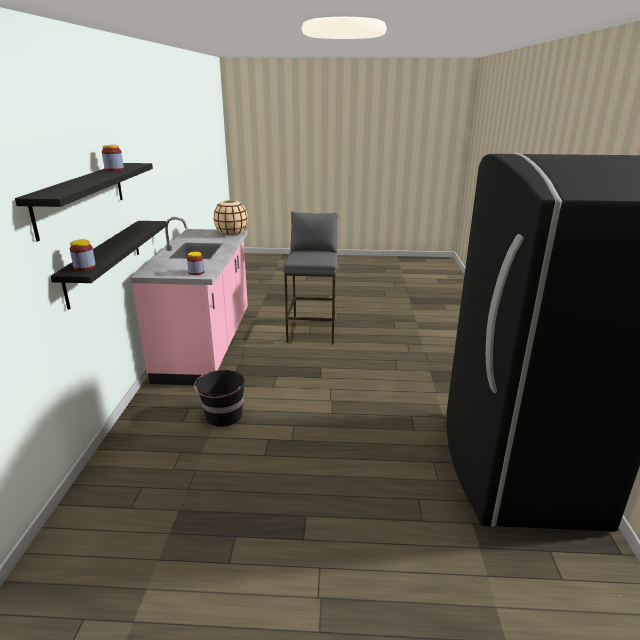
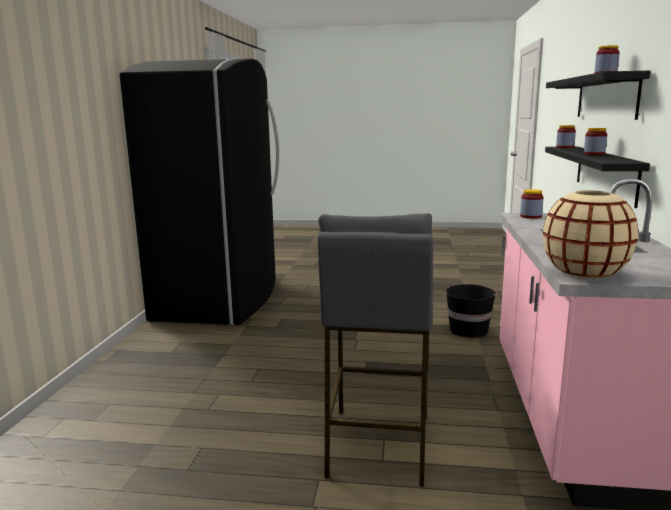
camera: 175 degrees left, 10 degrees down
none -> jar [584,128,607,155]

